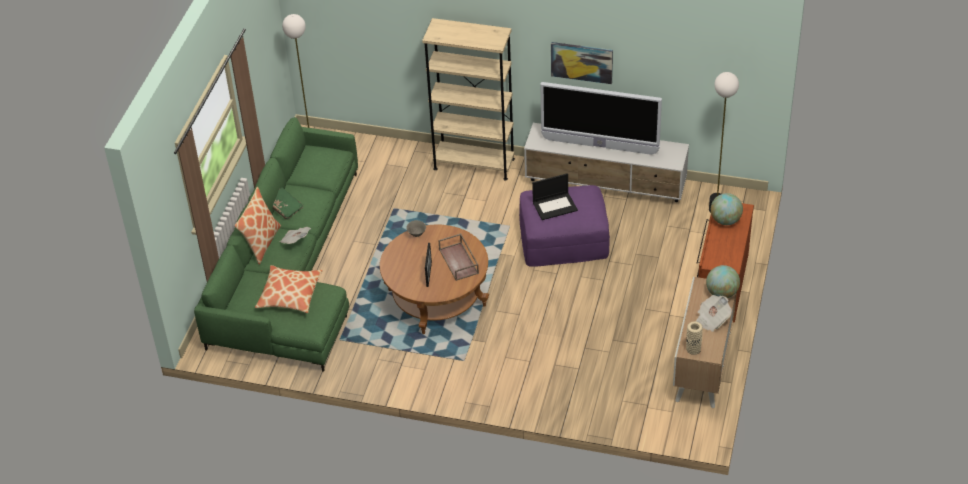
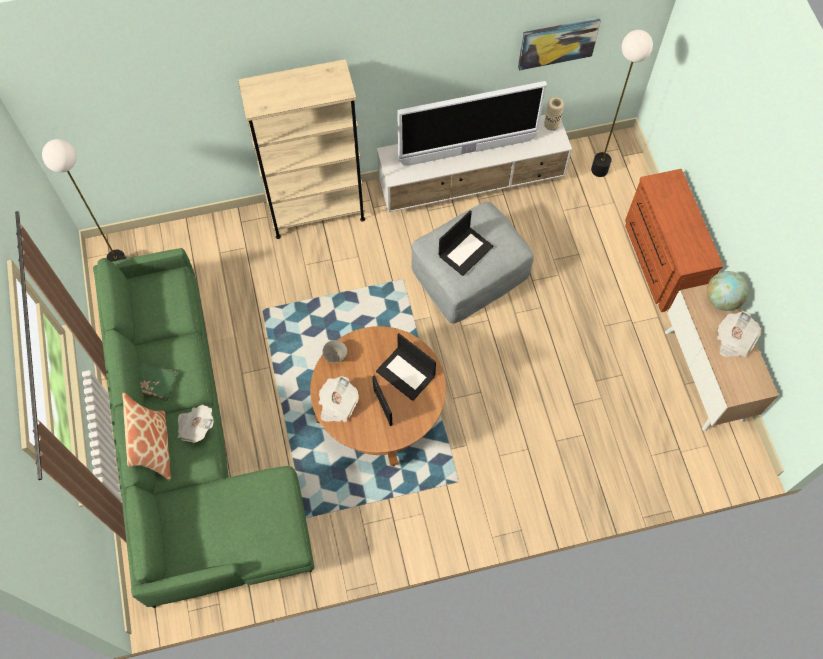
camera: 30 degrees left, 20 degrees up
pillow [255,265,322,313] -> none
brown tray [438,233,479,281] -> laptop [376,333,436,401]
purple ottoman [519,185,610,266] -> grey ottoman [412,202,534,324]
picture [551,42,613,84] -> picture moved to [518,18,601,71]
beige vase [686,321,703,355] -> beige vase moved to [544,97,564,131]
globe [711,193,743,225] -> none
none -> newspaper [318,376,359,422]

